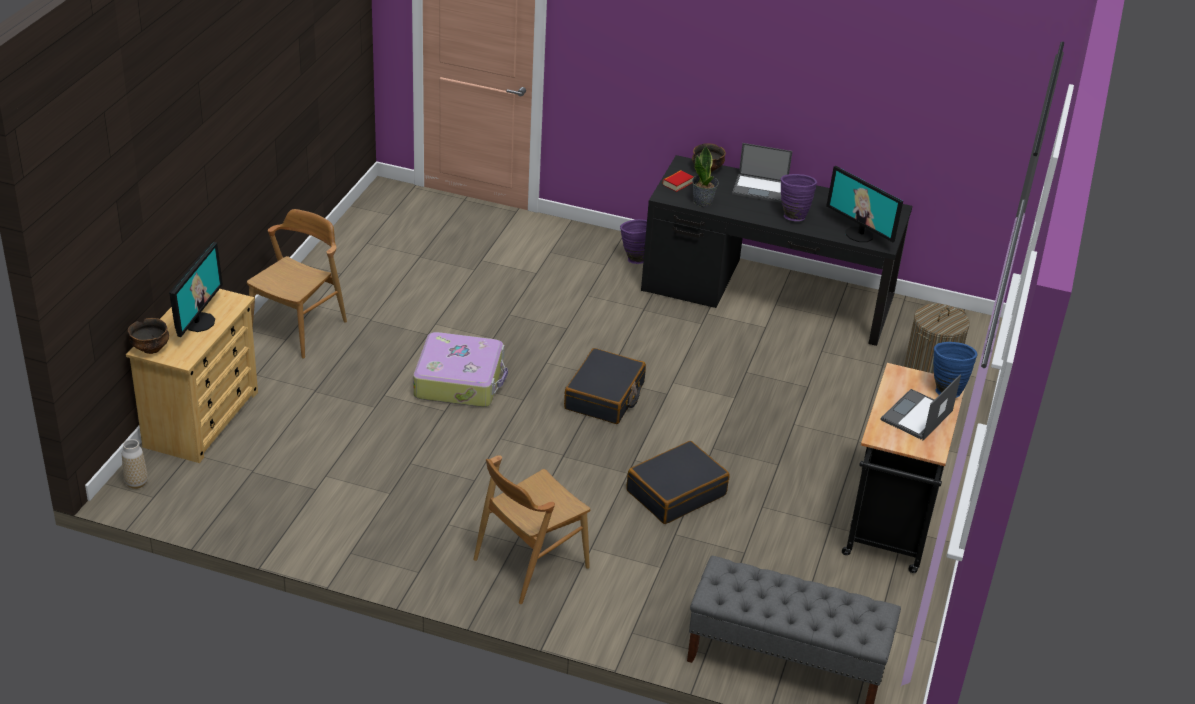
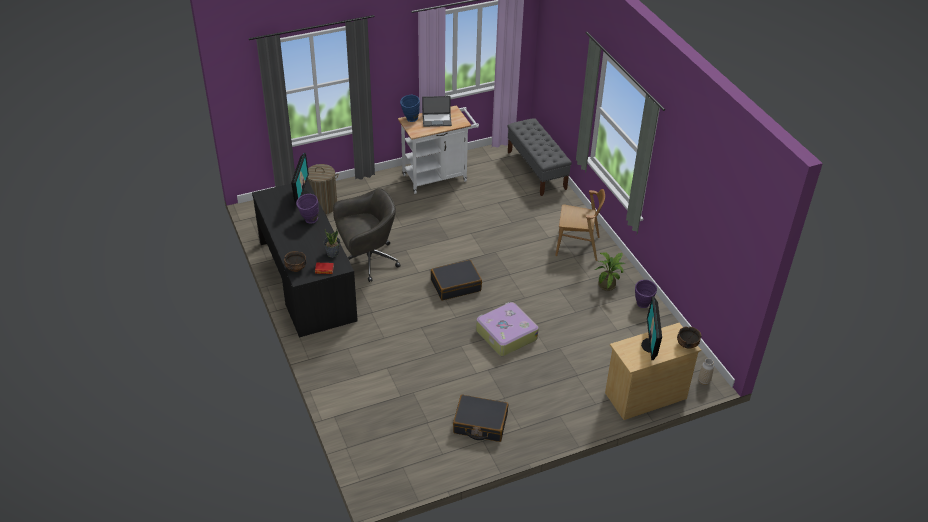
camera: 130 degrees left, 5 degrees up
monitor [169,242,223,337] -> monitor turned 60 degrees counterclockwise [641,297,662,360]
brown chair [247,209,347,359] -> none
purple vase [620,219,647,264] -> purple vase moved to [635,280,657,308]
black suitcase [627,441,729,524] -> black suitcase moved to [453,394,508,442]
laptop [732,143,792,203] -> none
black cart [842,363,965,573] -> white cart [398,105,479,194]
none -> grey office chair [333,188,401,282]
none -> potted plant [595,252,626,291]

